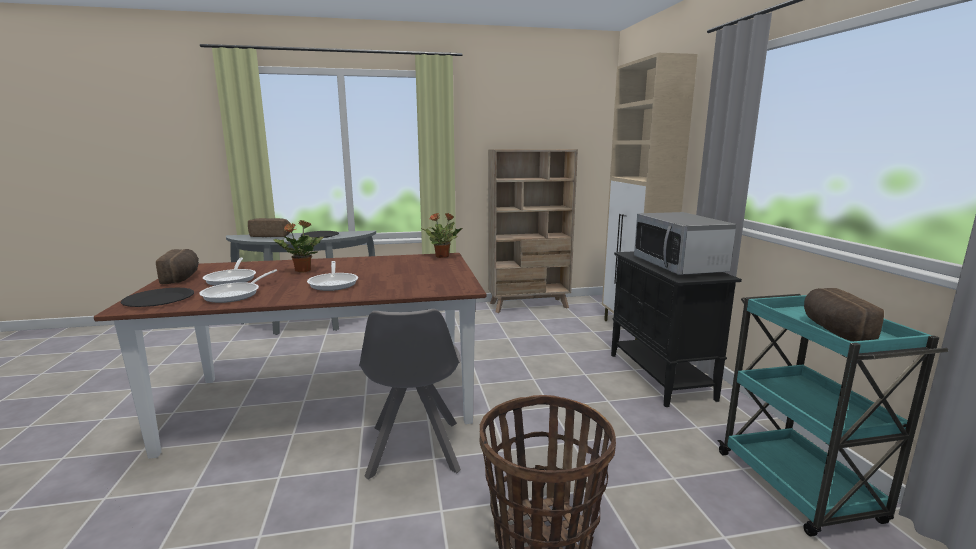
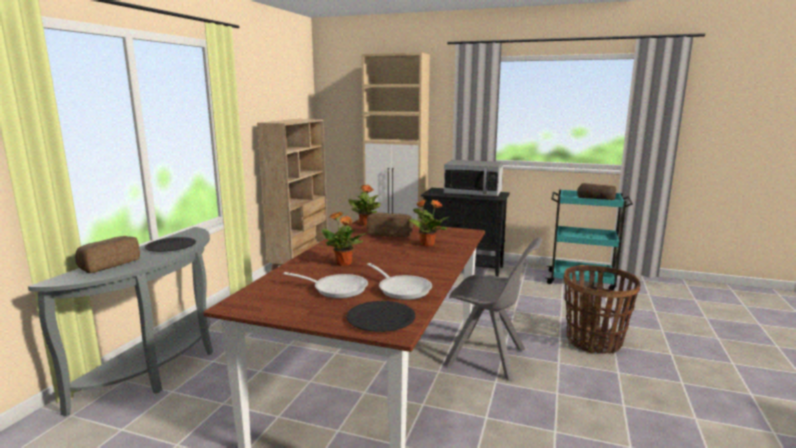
camera: 60 degrees left, 0 degrees up
bread [156,249,199,284] -> bread moved to [367,213,414,237]
frying pan [307,261,358,291] -> none
none -> potted plant [408,200,449,247]

